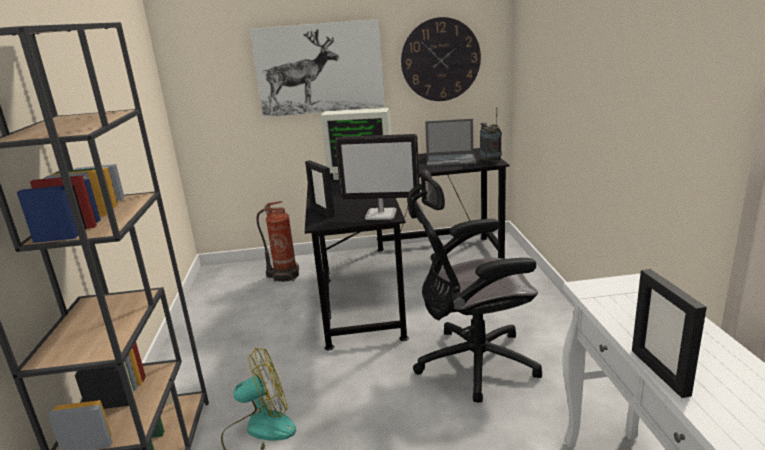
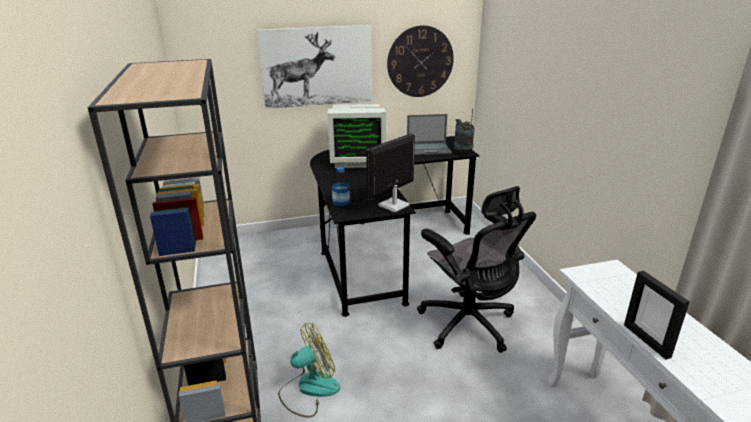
camera: 10 degrees left, 5 degrees up
fire extinguisher [256,201,299,282] -> none
picture frame [305,160,335,218] -> bottle [332,167,350,206]
monitor [335,134,420,220] -> monitor turned 135 degrees clockwise [366,133,415,212]
office chair [407,170,542,403] -> office chair turned 105 degrees counterclockwise [417,186,536,353]

